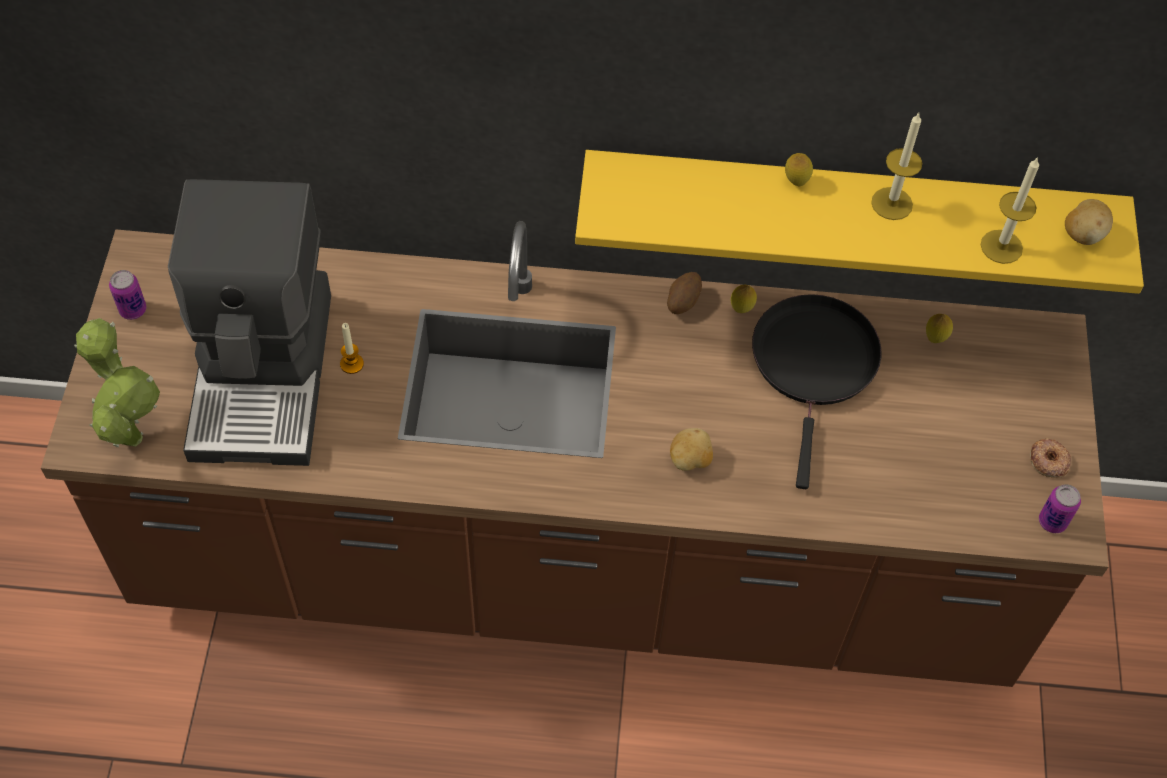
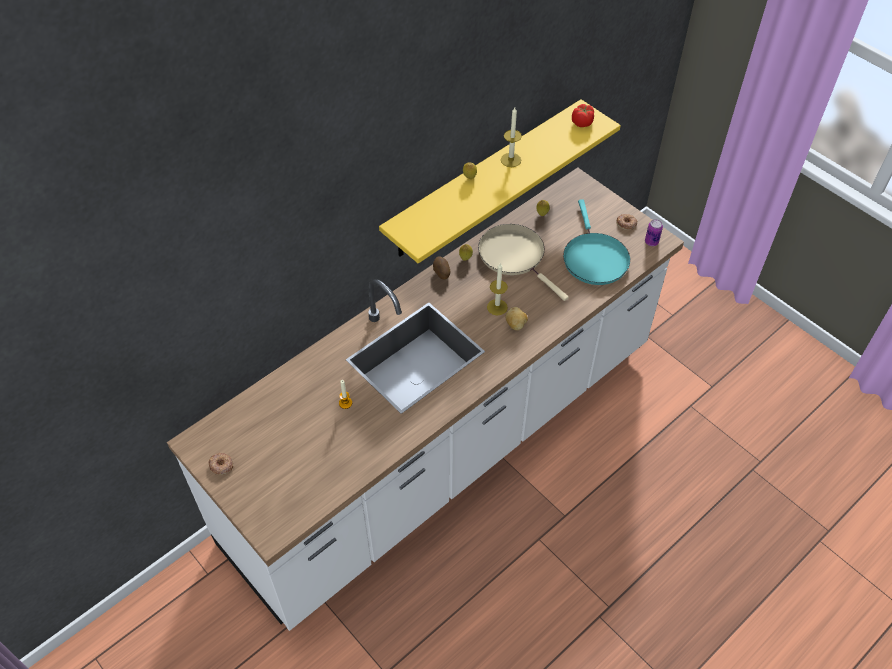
camera: 45 degrees left, 5 degrees down
brown counter [41,221,1109,687] -> white counter [167,168,684,631]
potted plant [74,318,160,447] -> none
can [109,270,147,320] -> donut [208,453,233,475]
coffee machine [168,179,331,466] -> none
black frying pan [752,294,882,489] -> beige frying pan [478,224,569,301]
candle [981,157,1039,264] -> candle moved to [487,263,508,315]
potato [1065,199,1113,245] -> tomato [572,104,594,127]
none -> turquoise frying pan [563,199,630,285]

